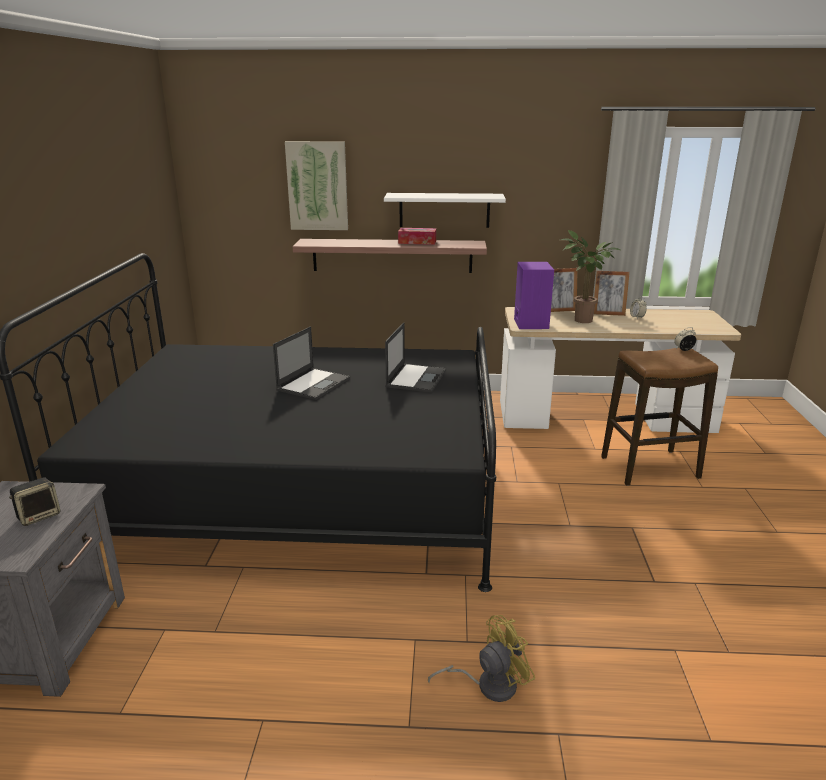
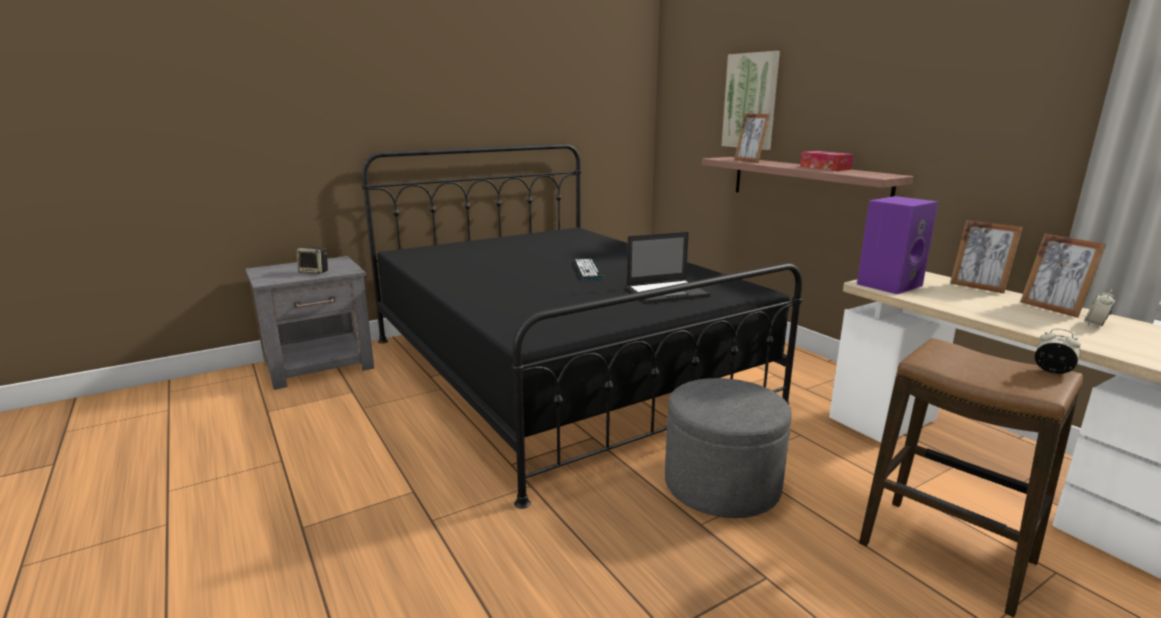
camera: 55 degrees right, 5 degrees down
laptop [273,326,350,400] -> keyboard [573,259,604,279]
white shelf [384,193,506,228] -> none
yellow fan [428,615,535,702] -> none
potted plant [561,230,622,323] -> none
none -> grey ottoman [665,378,792,518]
none -> picture frame [734,113,770,163]

